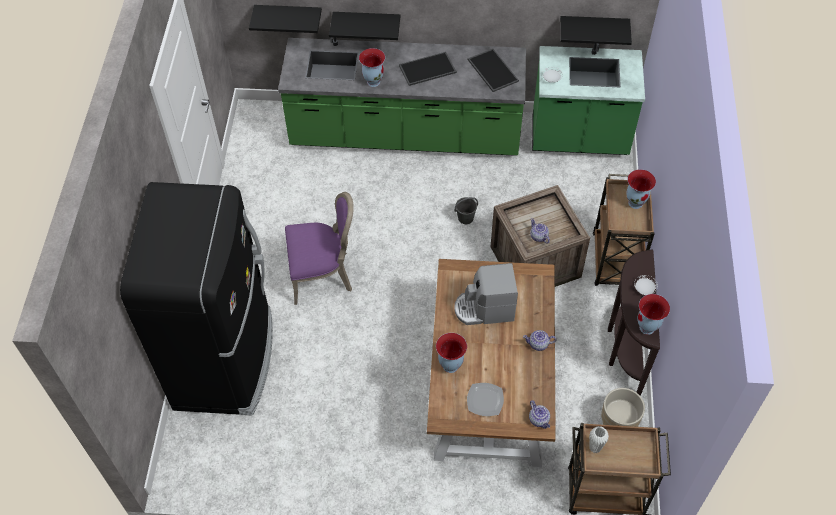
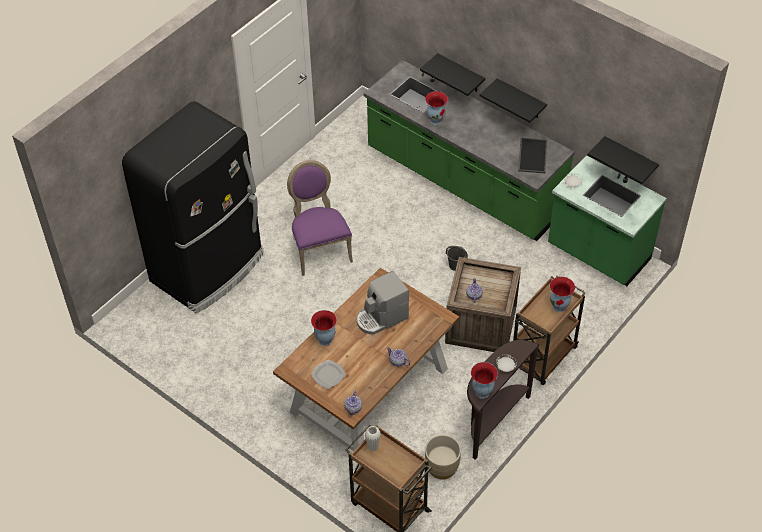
camera: 35 degrees right, 5 degrees down
black shelf [249,5,322,33] -> black shelf moved to [480,78,547,123]
purple chair [285,192,354,305] -> purple chair turned 135 degrees counterclockwise [287,160,353,276]
tray [399,52,457,86] -> none
coffee machine [454,263,518,325] -> coffee machine turned 60 degrees counterclockwise [357,271,409,335]

